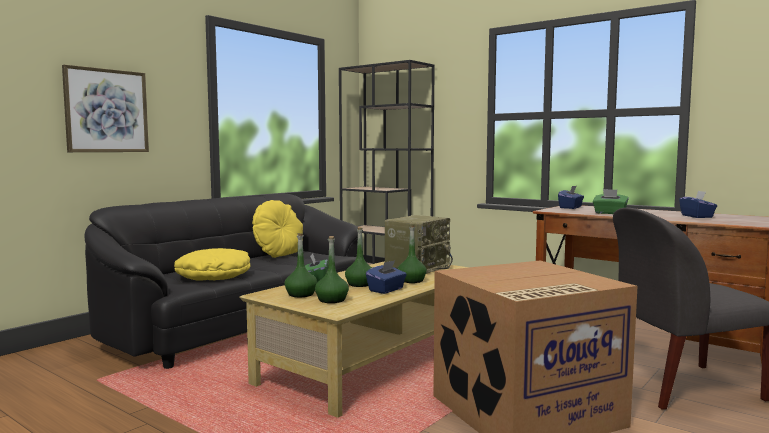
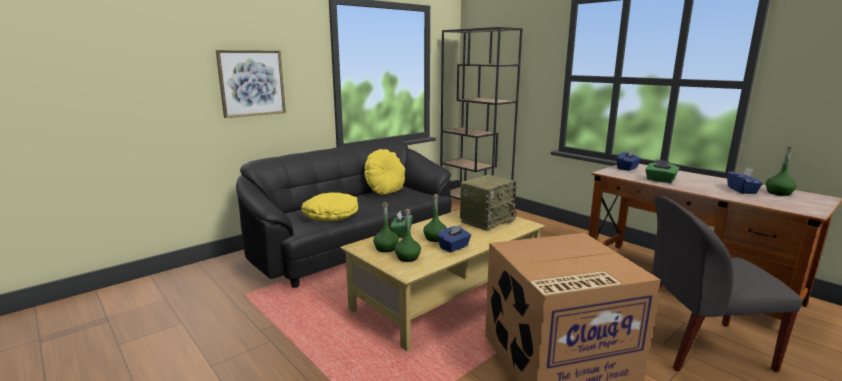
camera: 10 degrees right, 10 degrees up
green bottle [397,225,427,283] -> green bottle moved to [766,147,797,196]

